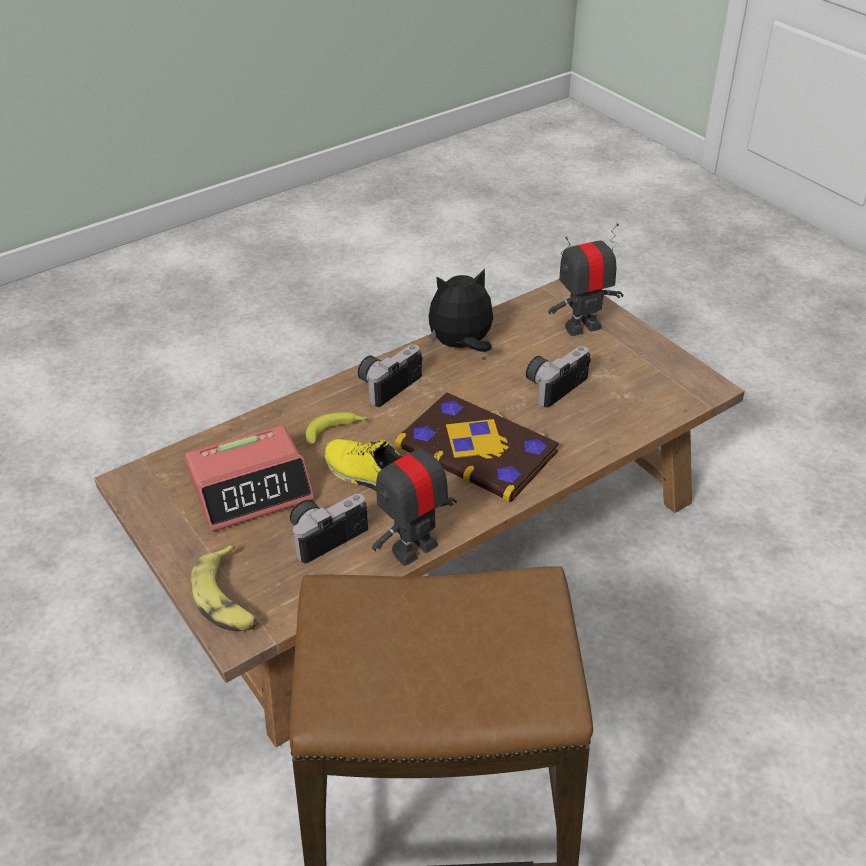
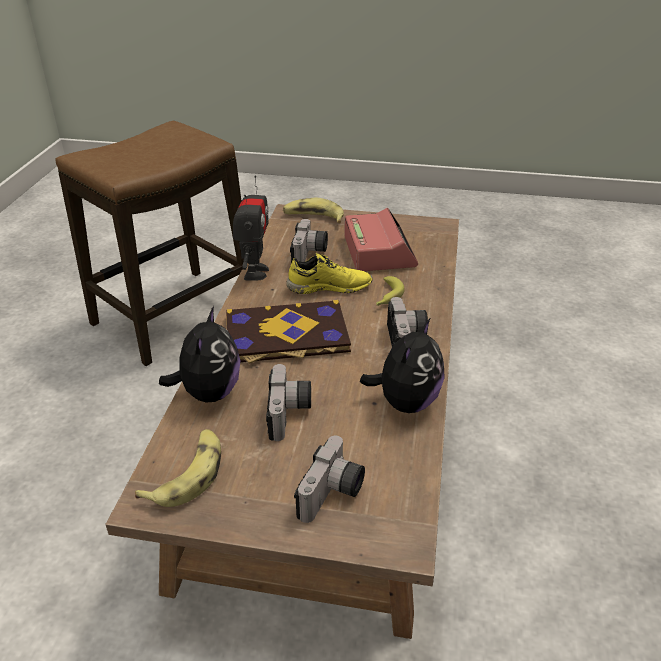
camera: 135 degrees right, 5 degrees down
alarm clock [185,425,314,532] -> alarm clock turned 150 degrees clockwise [344,208,418,271]
toy robot [548,223,623,336] -> camera [294,436,365,523]
none -> banana [135,429,221,507]
none -> plush toy [159,306,240,403]

